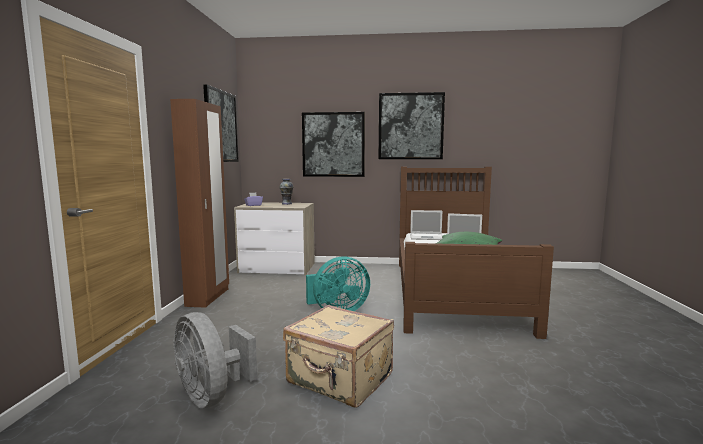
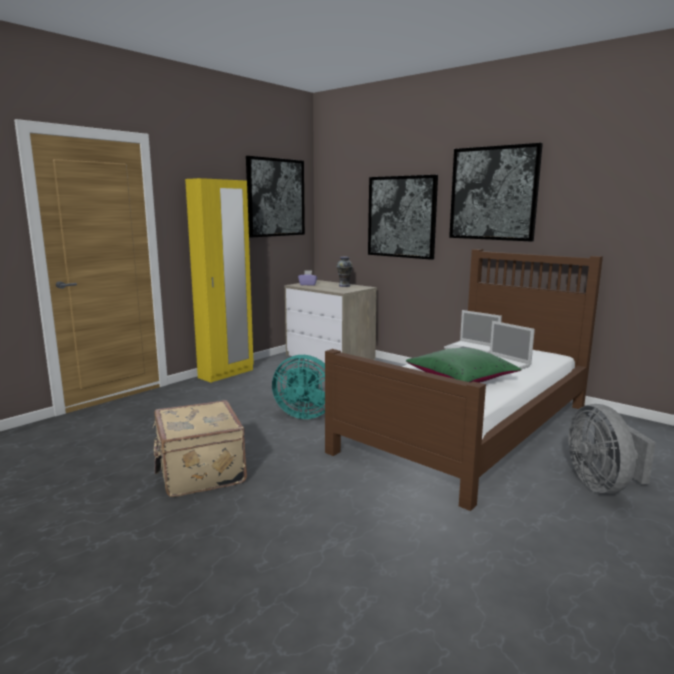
camera: 35 degrees right, 5 degrees up
brown wardrobe [170,99,229,308] -> yellow wardrobe [185,178,254,383]
grey fan [173,312,257,408] -> grey fan moved to [568,404,656,494]

